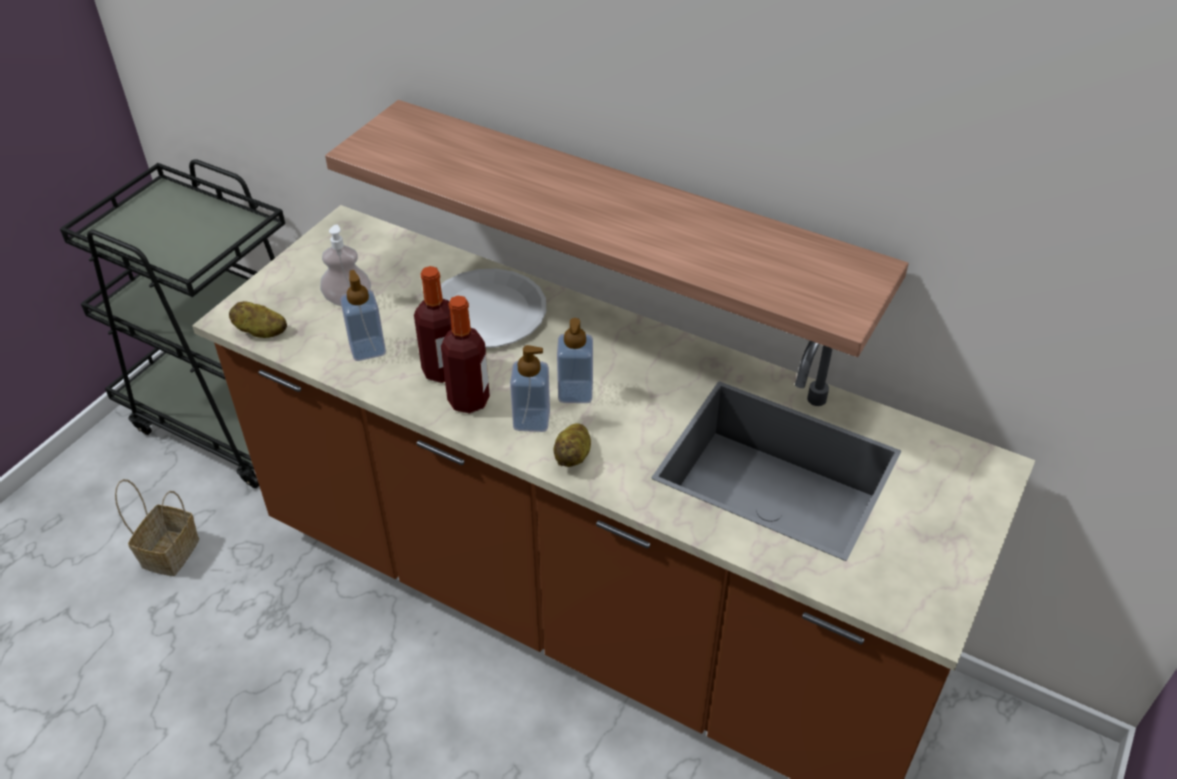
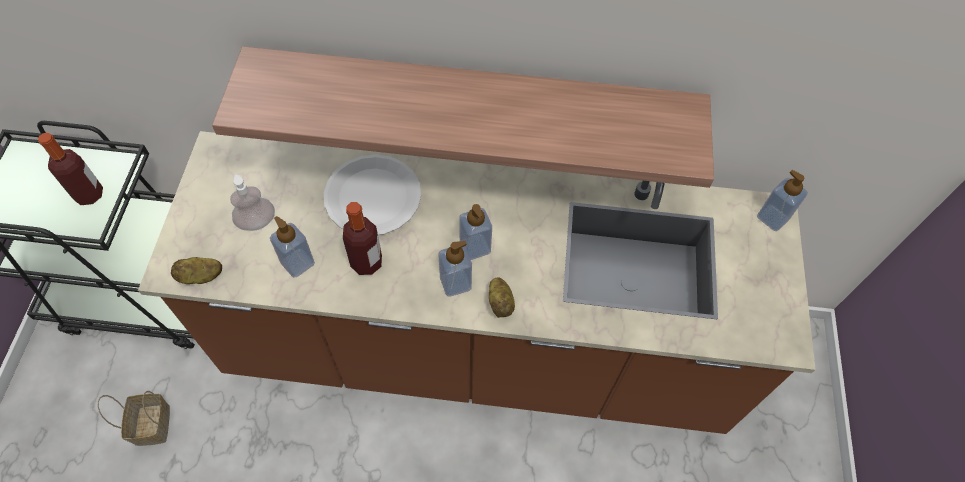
camera: 25 degrees left, 15 degrees up
bottle [441,296,490,414] -> bottle moved to [38,133,103,205]
none -> soap dispenser [757,170,808,231]

